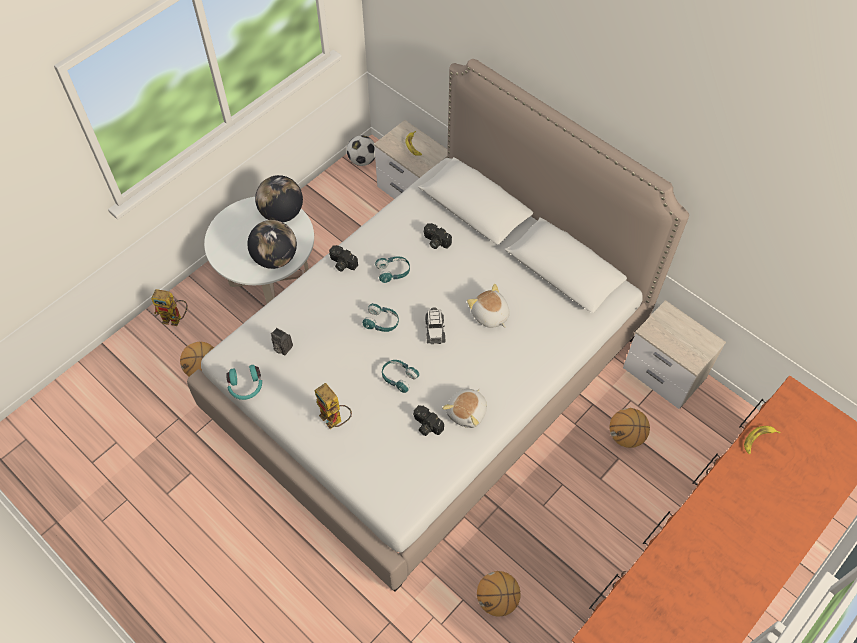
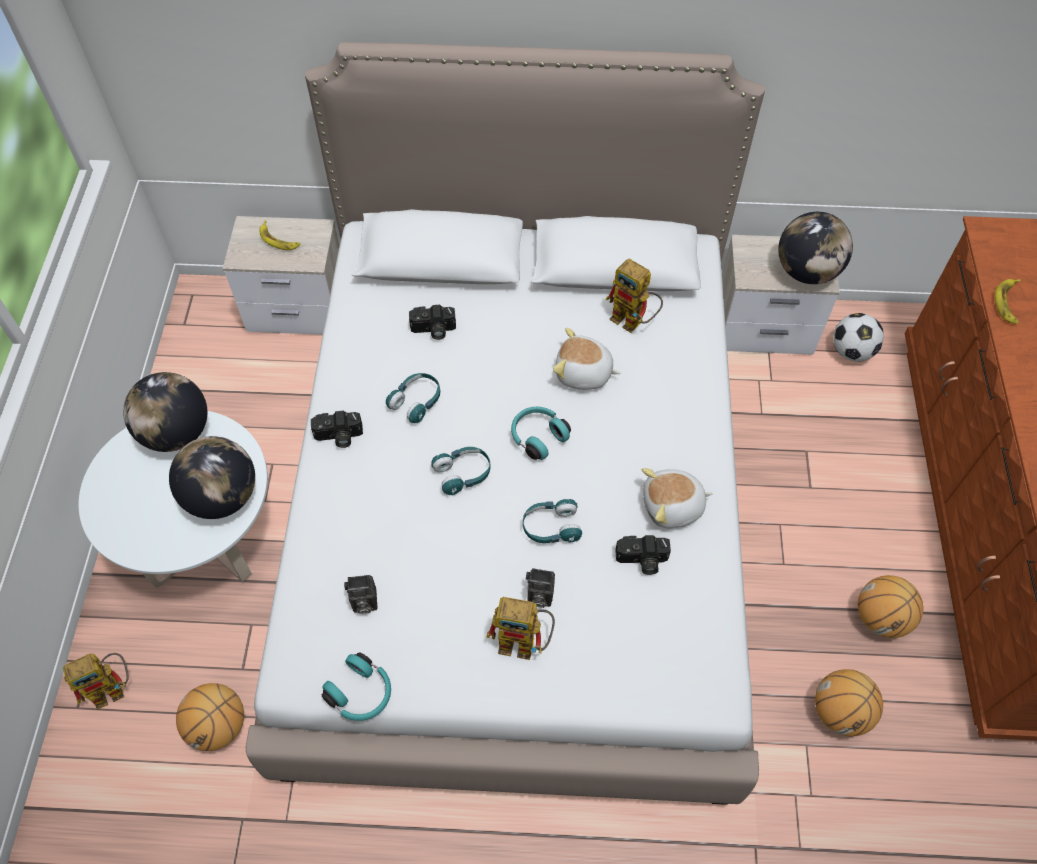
camera: 40 degrees left, 0 degrees up
football [347,135,375,166] -> football moved to [833,313,884,362]
toy car [425,308,445,344] -> turquoise headphones [511,407,571,460]
plush toy [442,389,487,428] -> plush toy turned 90 degrees clockwise [642,468,713,528]
basketball [609,408,650,448] -> basketball moved to [858,575,923,638]
none -> camera [526,568,555,608]
none -> toy robot [606,259,663,333]
none -> globe [778,212,853,284]

